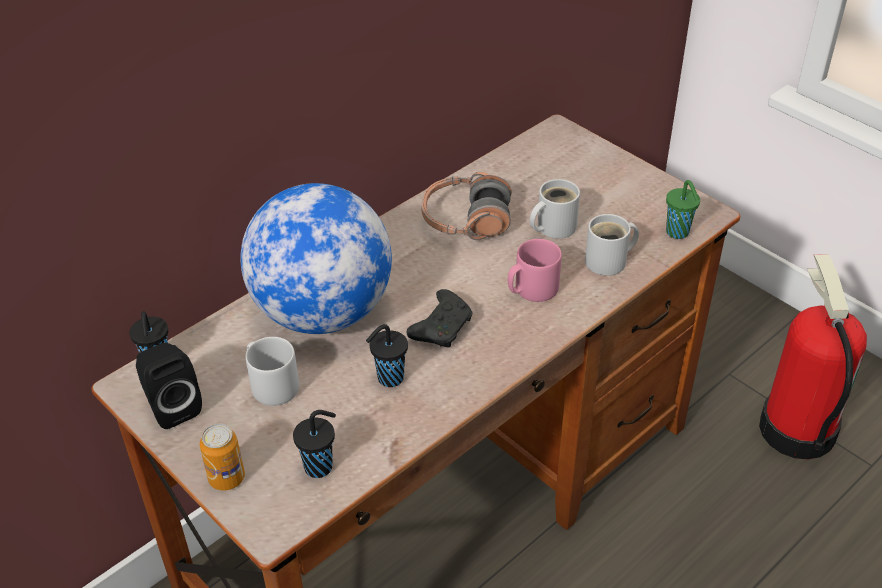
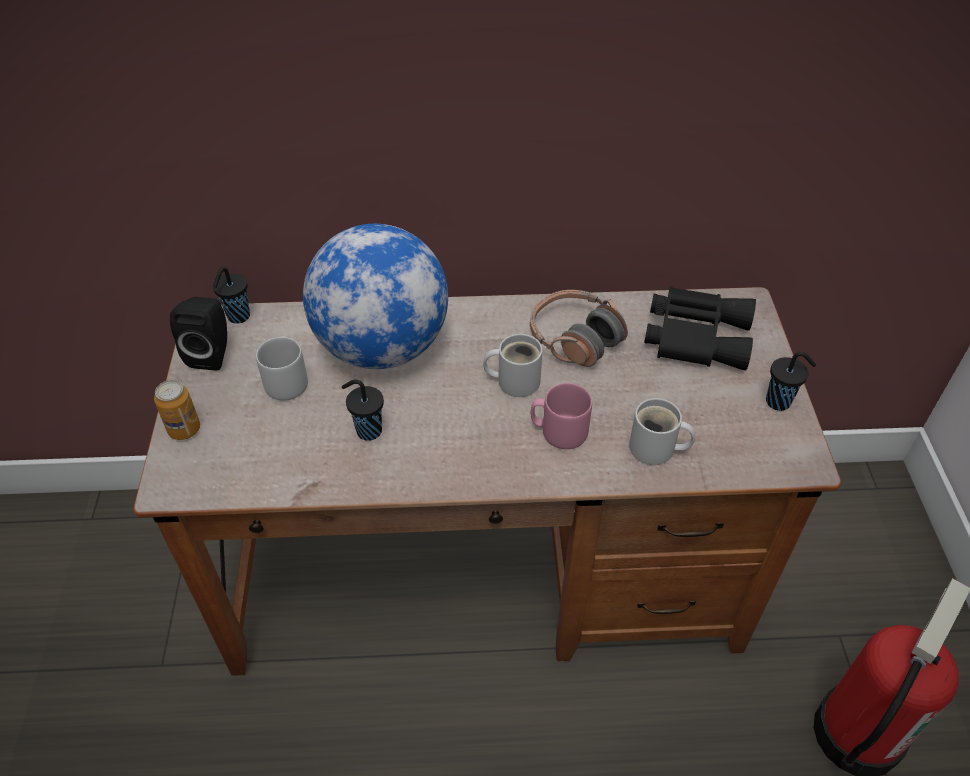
camera: 40 degrees right, 5 degrees up
black cup [293,410,336,478] -> black cup moved to [766,352,816,411]
black game controller [407,289,472,348] -> none
white mug [530,179,580,239] -> white mug moved to [483,334,542,397]
green cup [666,180,700,239] -> none
none -> black binoculars [644,286,756,371]

